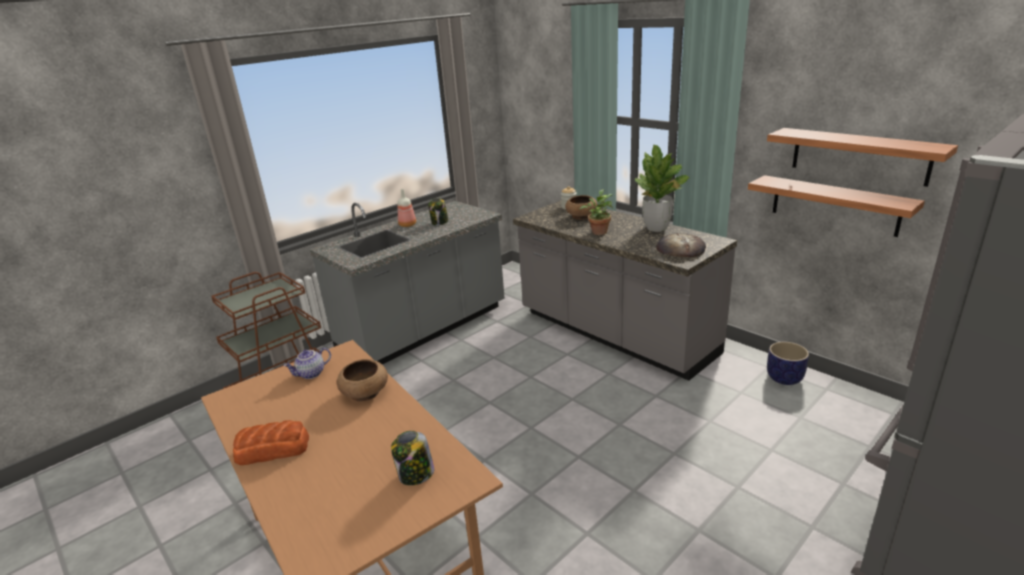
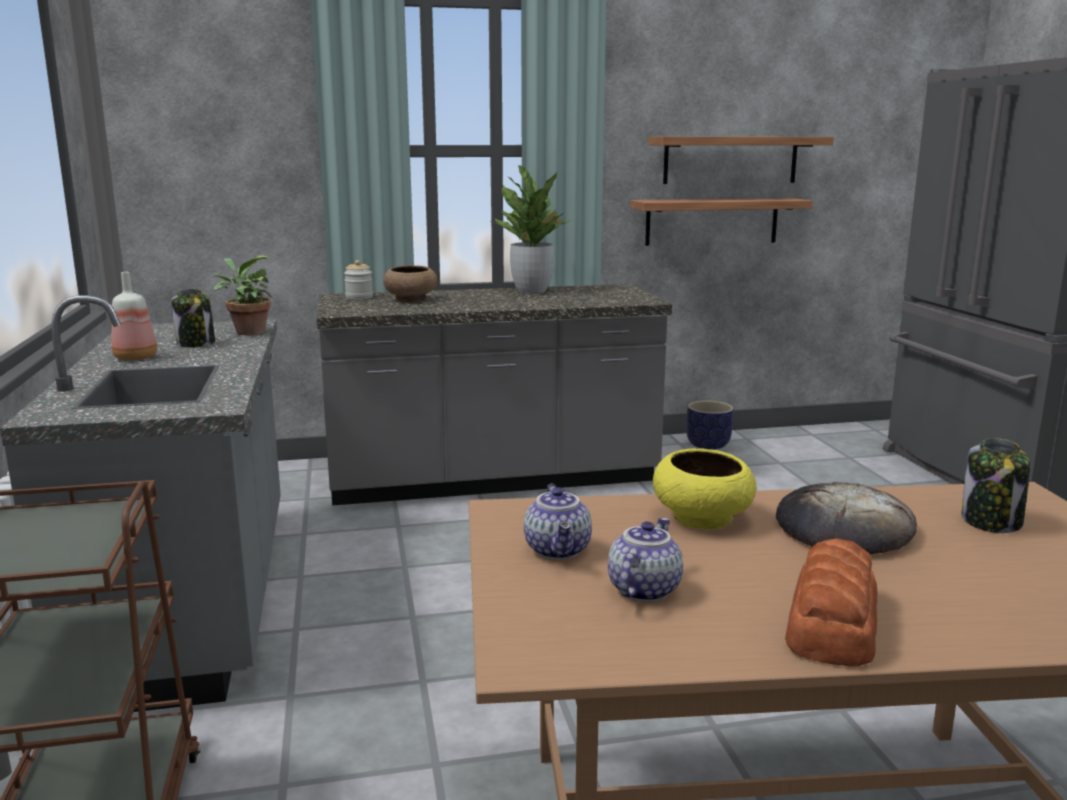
camera: 60 degrees left, 10 degrees down
brown bowl [337,359,388,401] -> yellow bowl [653,448,756,529]
potted plant [580,189,613,235] -> potted plant moved to [214,255,273,336]
bread [656,233,706,258] -> bread moved to [776,482,917,555]
none -> teapot [608,518,683,602]

